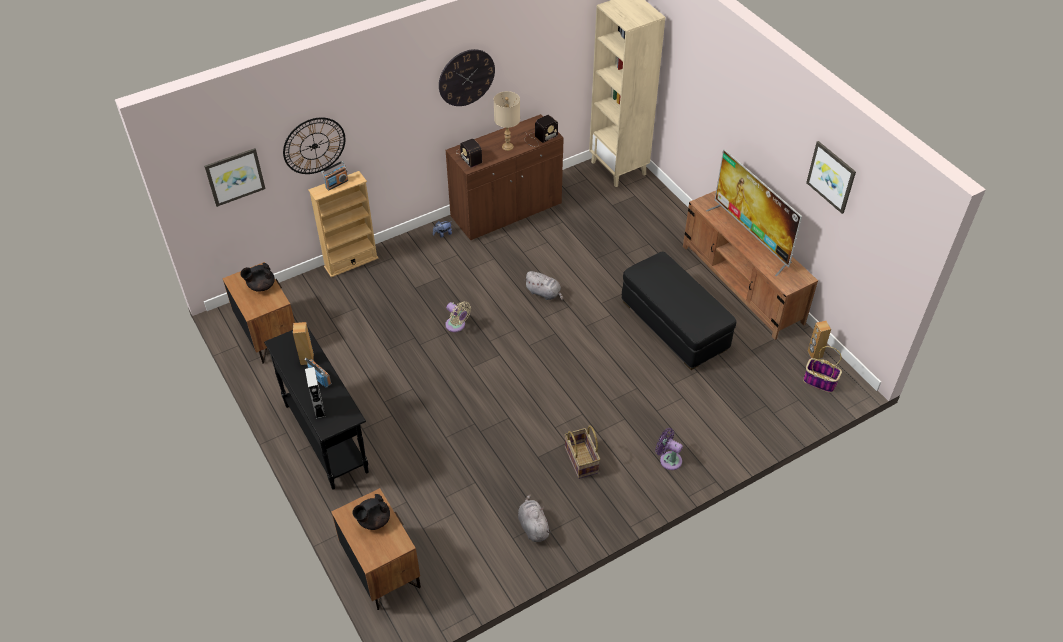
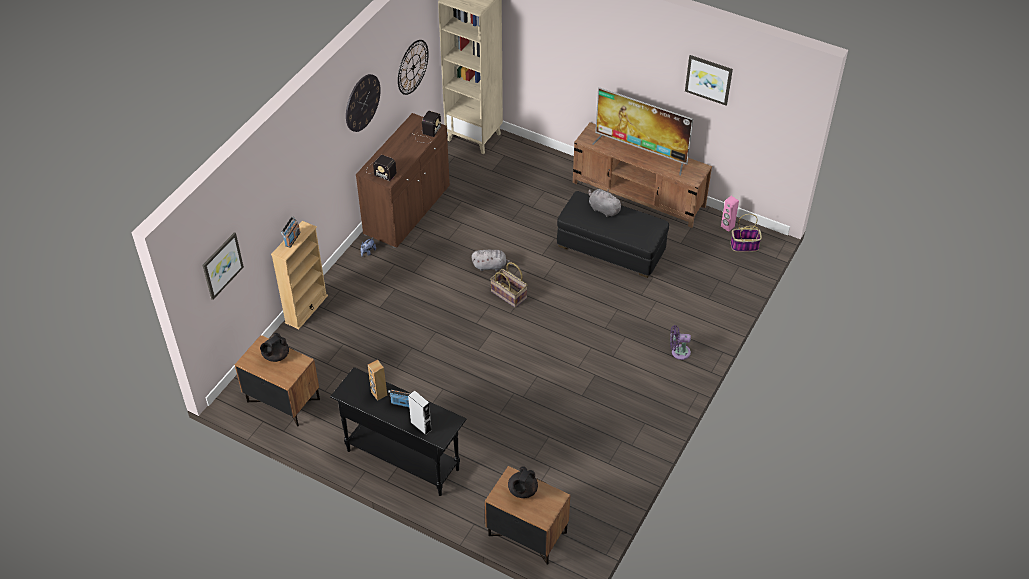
camera: 30 degrees left, 0 degrees up
wall clock [283,117,345,174] -> wall clock moved to [398,40,429,95]
beige fan [445,301,471,332] -> none
beige table lamp [494,91,520,151] -> none
grey plush toy [518,494,551,542] -> grey plush toy moved to [588,189,623,217]
basket [565,425,600,479] -> basket moved to [490,262,527,308]
brown speaker [808,321,831,359] -> pink speaker [721,196,739,232]

